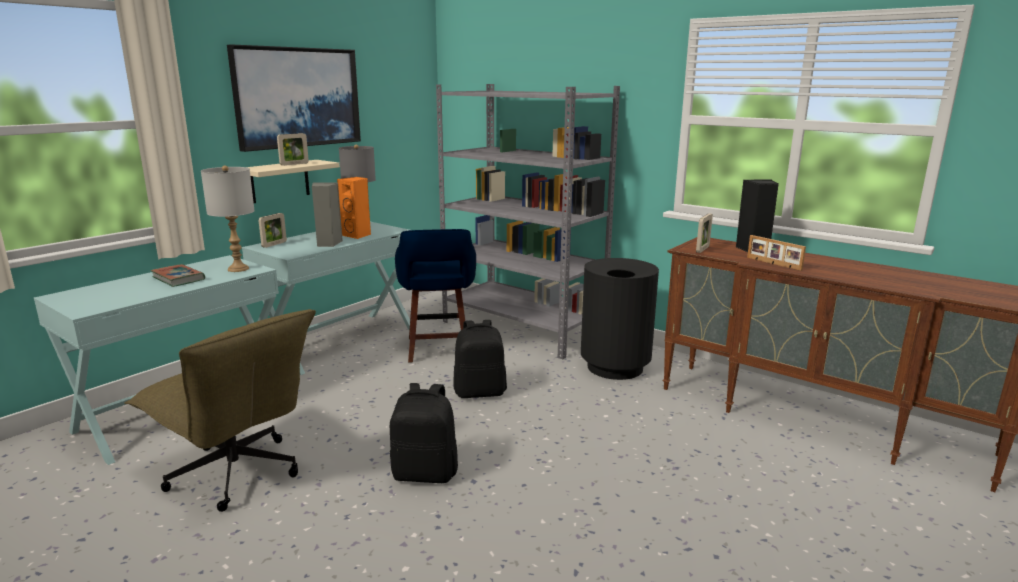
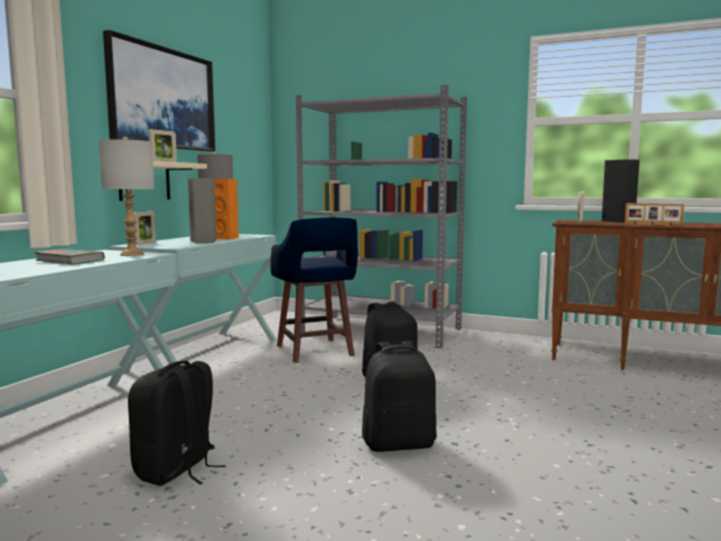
camera: 15 degrees left, 10 degrees down
beige office chair [124,309,316,512] -> black backpack [128,361,226,486]
black trash can [581,258,659,380] -> none

